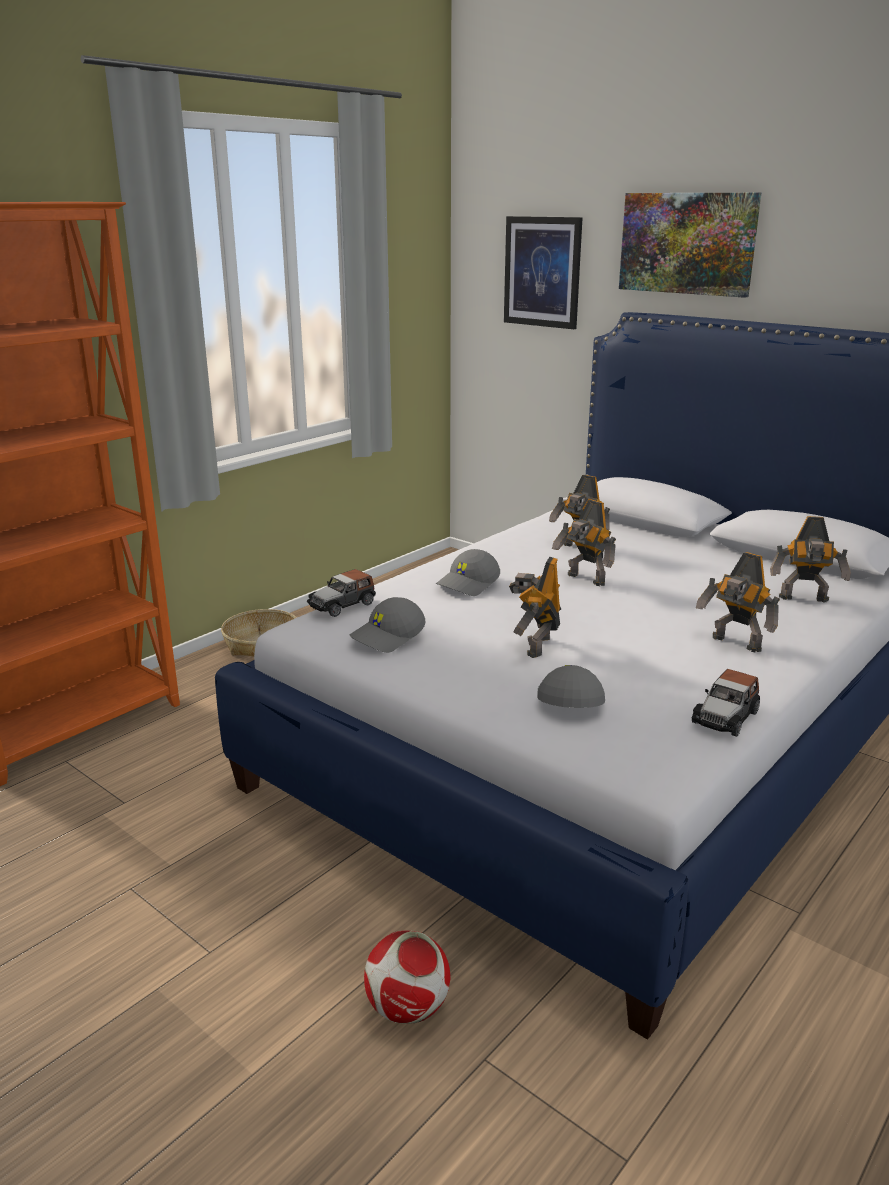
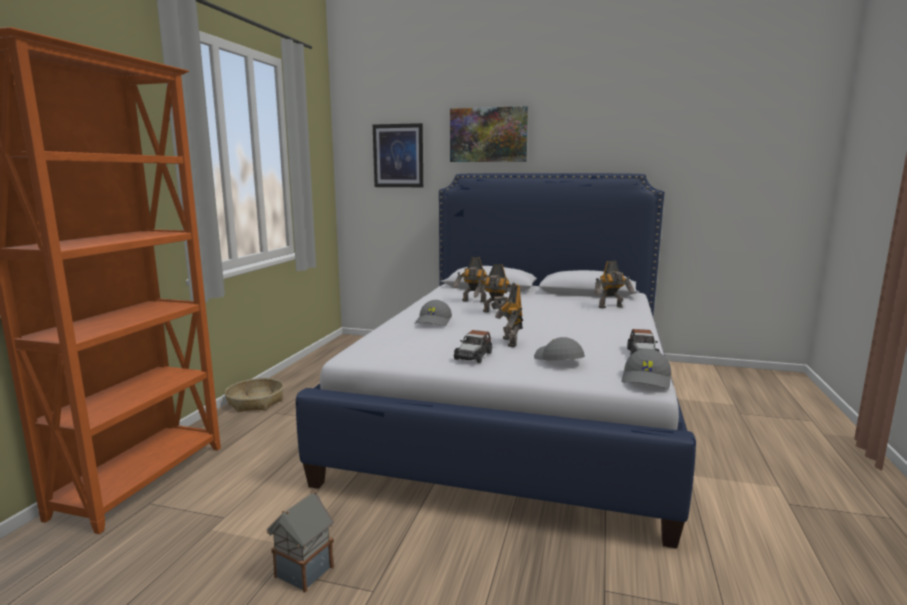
camera: 25 degrees left, 10 degrees down
toy car [307,569,376,617] -> toy car moved to [454,330,492,363]
grey cap [350,597,426,653] -> grey cap moved to [622,349,671,389]
football [364,930,450,1024] -> none
toy robot [696,552,780,652] -> none
none -> toy house [267,491,334,592]

